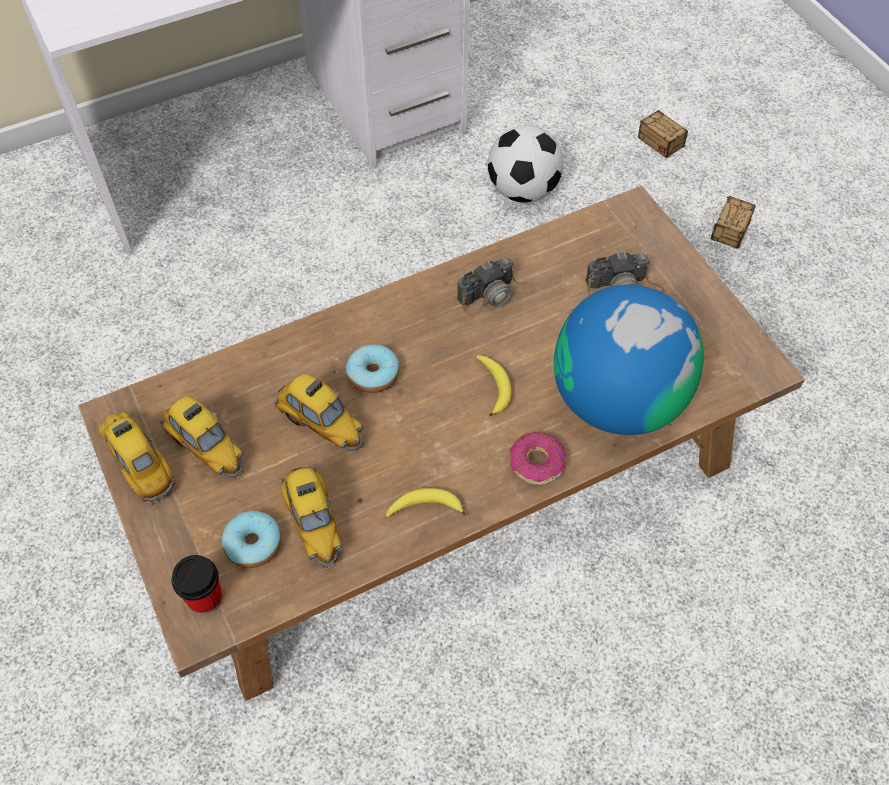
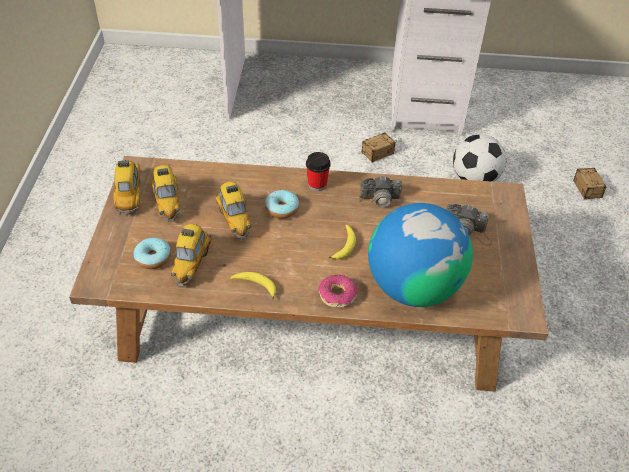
camera: 30 degrees right, 10 degrees down
cup [171,555,222,615] -> cup moved to [306,152,331,191]
storage box [711,196,756,249] -> storage box moved to [343,132,396,162]

